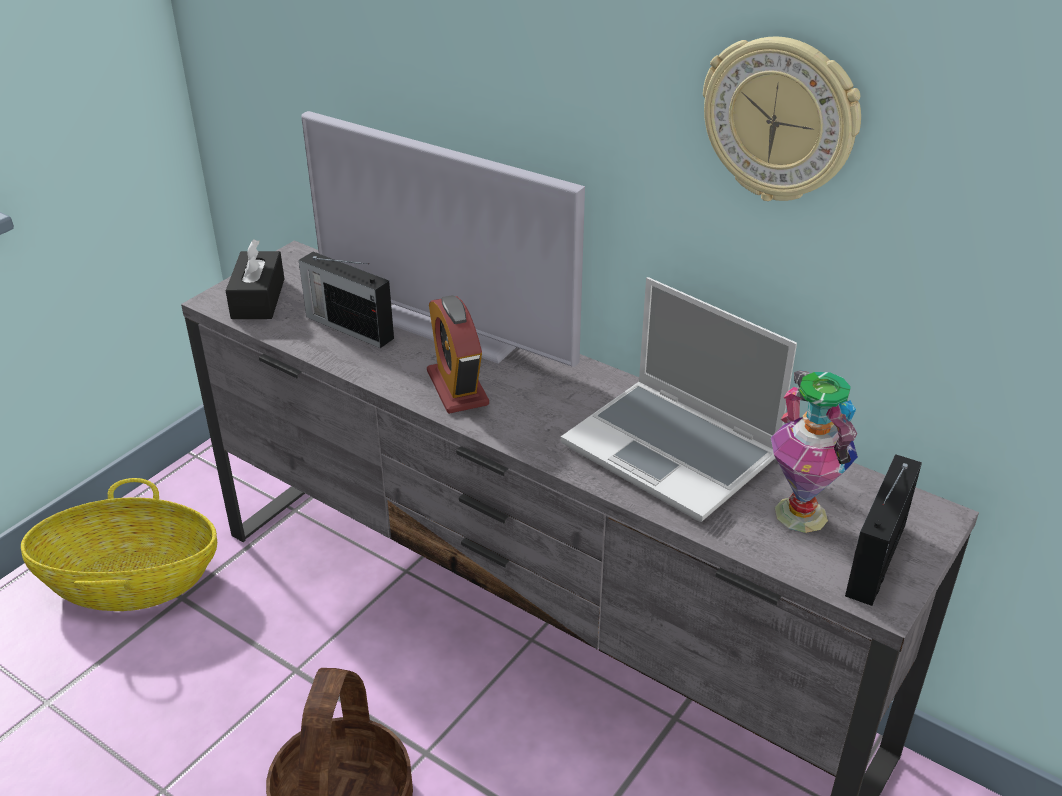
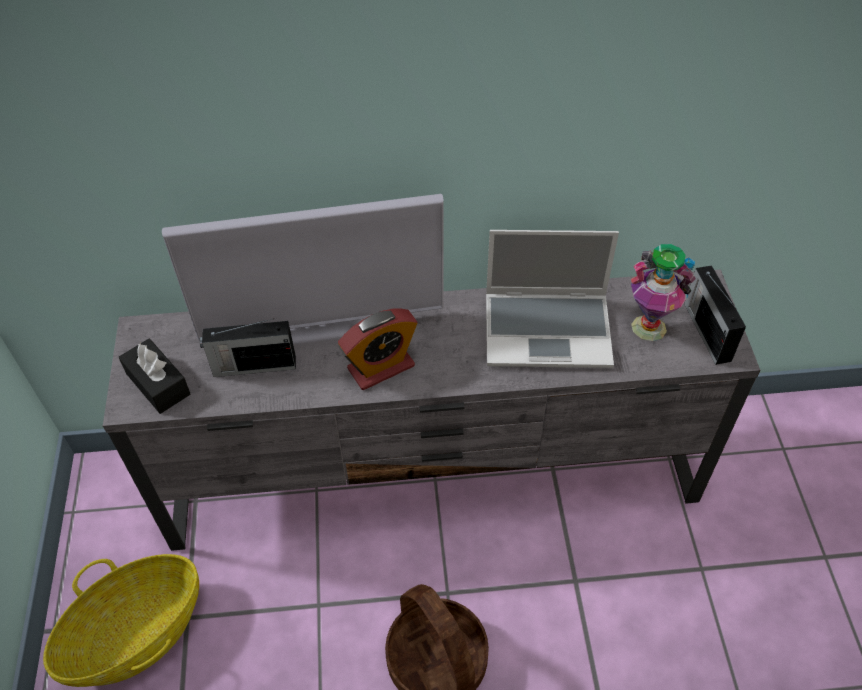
camera: 40 degrees left, 15 degrees up
alarm clock [427,295,489,414] -> alarm clock turned 60 degrees counterclockwise [338,309,418,390]
wall clock [703,36,861,201] -> none

